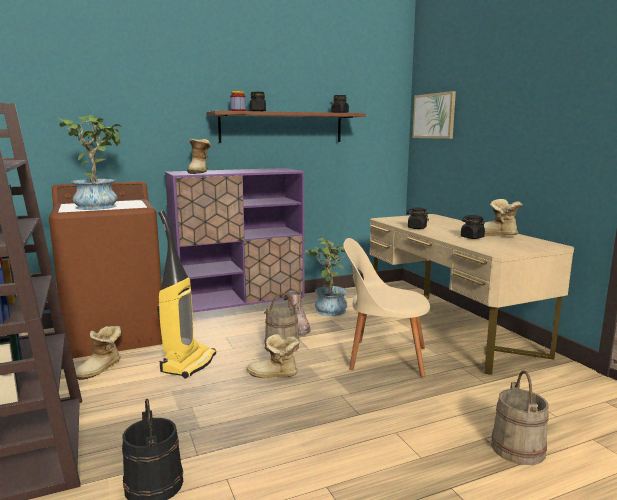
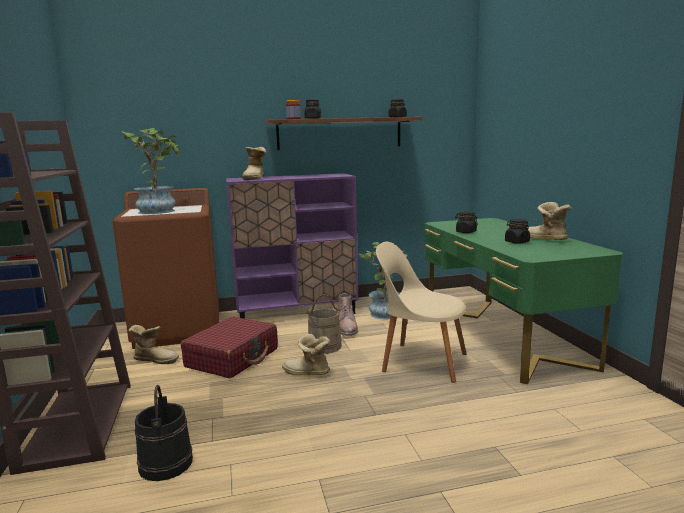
camera: 10 degrees right, 0 degrees up
boot [75,326,121,380] -> boot turned 120 degrees counterclockwise [128,325,179,364]
vacuum cleaner [157,210,216,378] -> red suitcase [181,317,278,378]
beige desk [370,214,574,375] -> green desk [424,218,623,384]
picture [413,91,456,139] -> none
beige bucket [491,370,549,465] -> none

